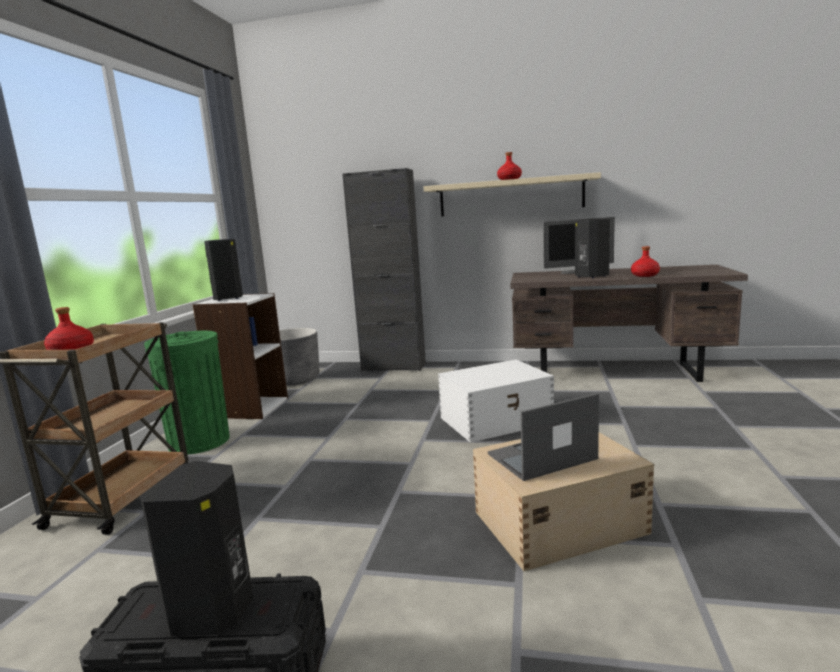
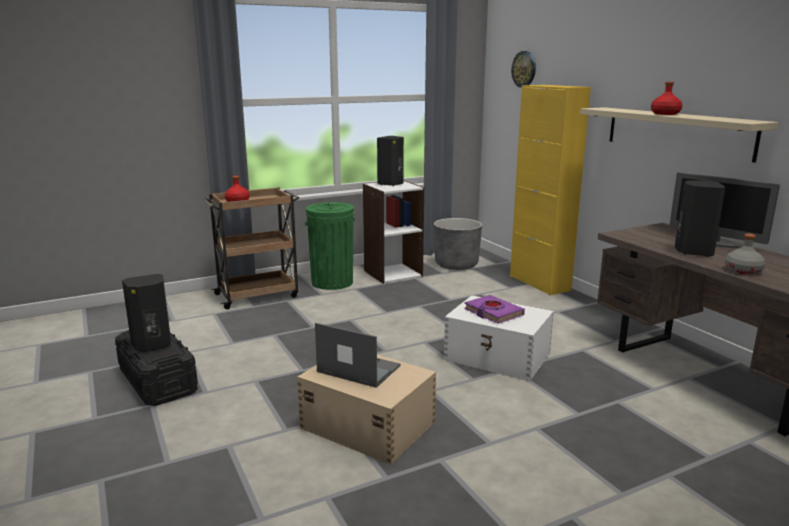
camera: 50 degrees right, 5 degrees up
black cabinet [342,168,426,371] -> yellow cabinet [510,85,591,295]
red bottle [631,246,660,277] -> grey bottle [725,233,766,275]
none -> purple book [464,295,525,324]
none -> wall clock [511,51,536,88]

